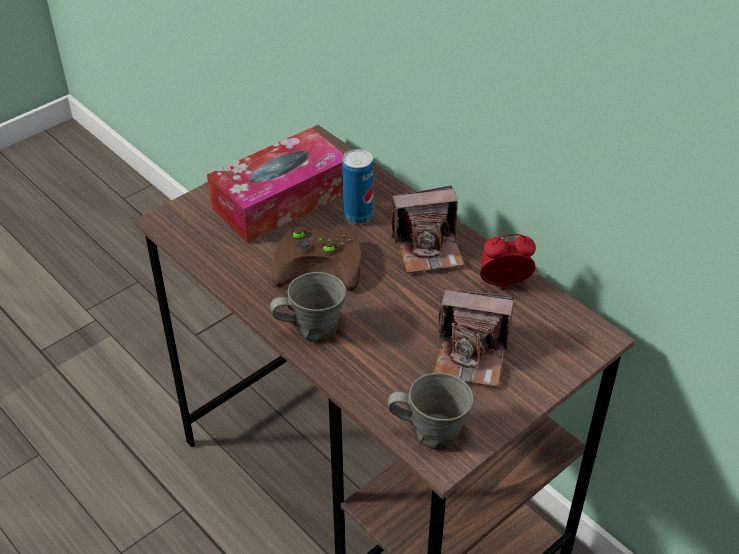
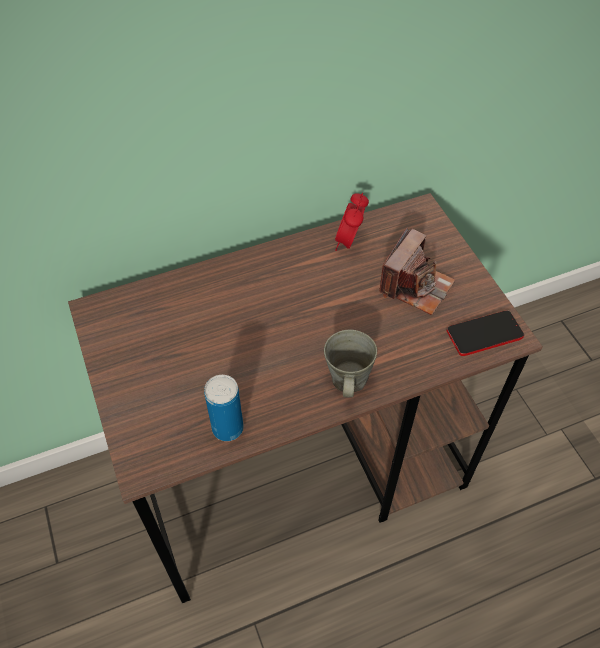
camera: 70 degrees left, 10 degrees up
tissue box [207,128,344,243] -> none
brown game controller [272,227,361,291] -> none
can [342,149,373,224] -> can moved to [204,375,244,441]
grey mug [388,373,474,450] -> phone [447,311,524,356]
camera [390,186,464,273] -> none

